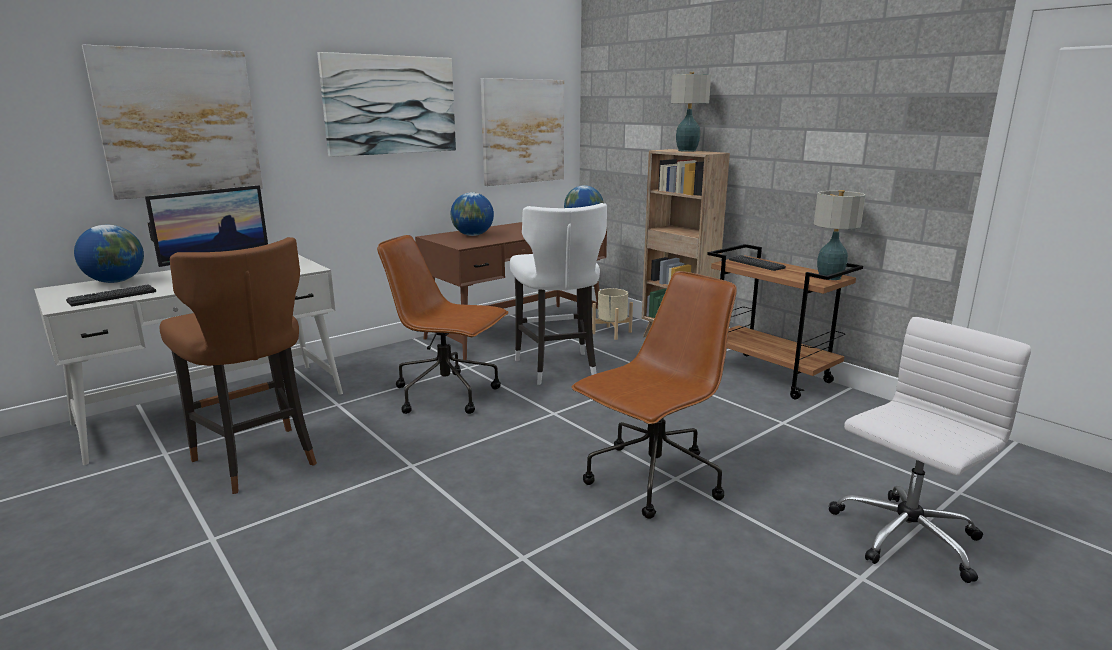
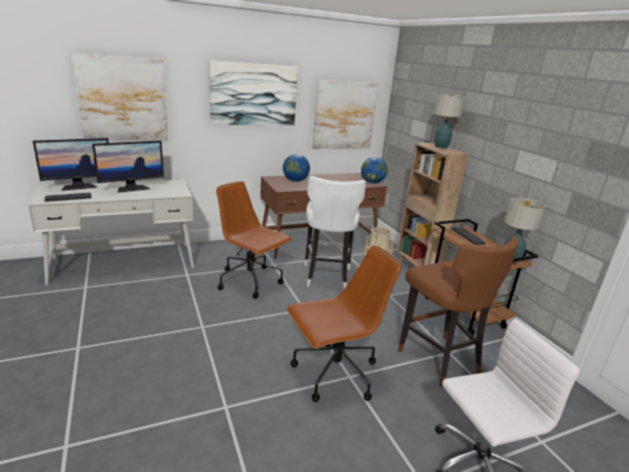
camera: 15 degrees right, 5 degrees up
globe [74,225,144,283] -> monitor [33,138,109,191]
brown stool [160,237,317,494] -> brown stool moved to [398,235,519,387]

